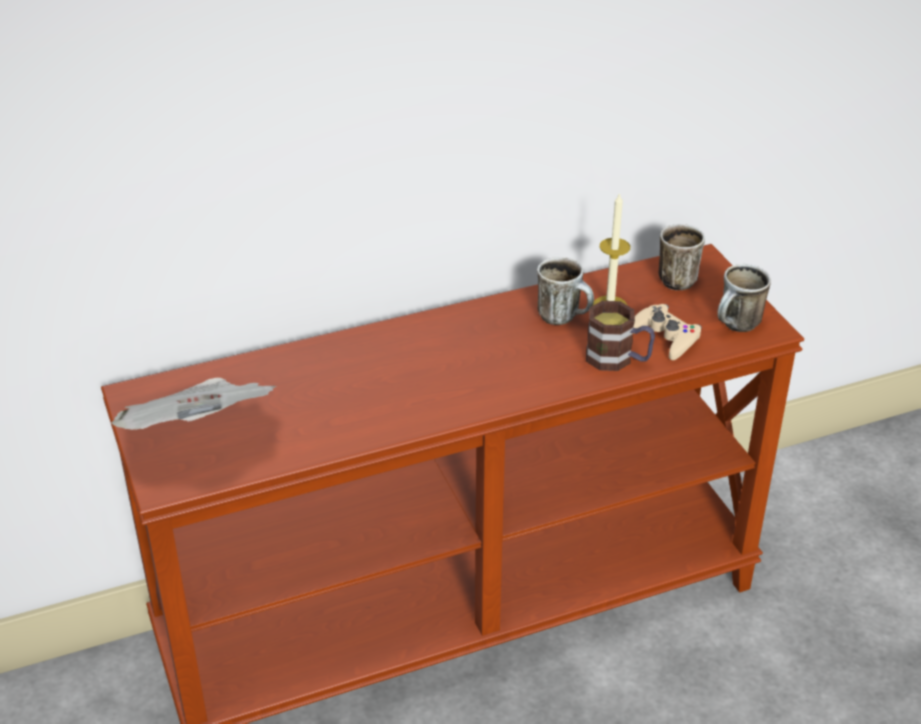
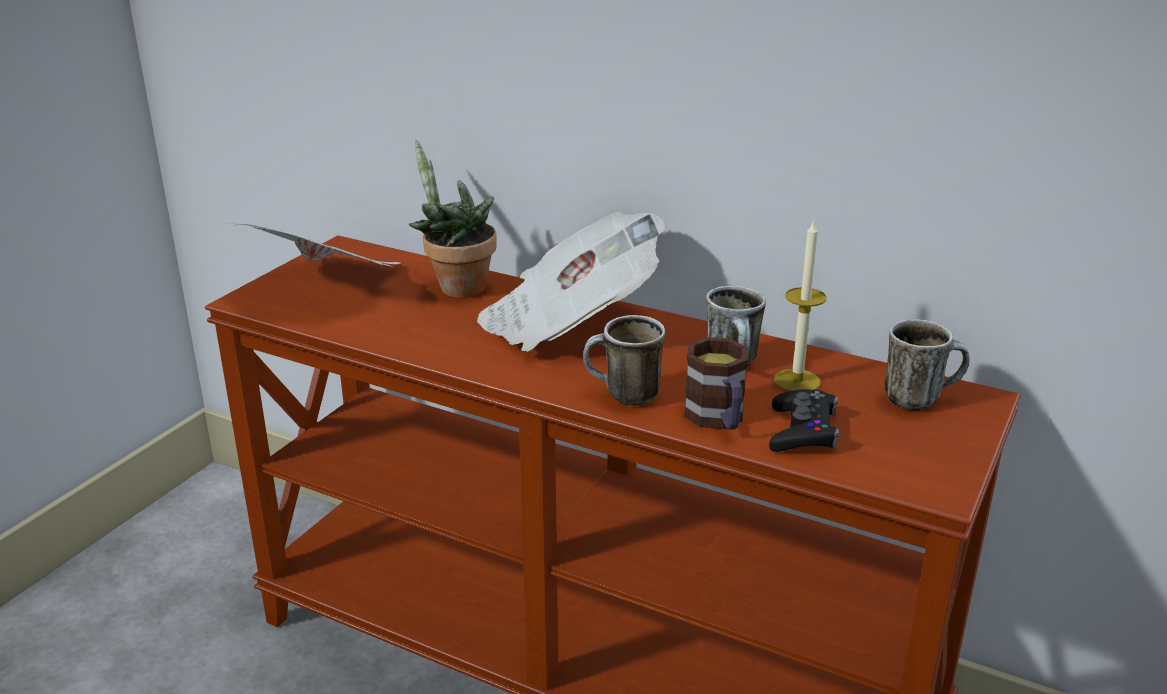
camera: 50 degrees right, 10 degrees down
beige game controller [633,304,702,360] -> black game controller [769,389,839,452]
mug [717,264,771,332] -> mug moved to [583,315,665,406]
none -> potted plant [408,140,497,298]
none -> newspaper [477,212,667,352]

